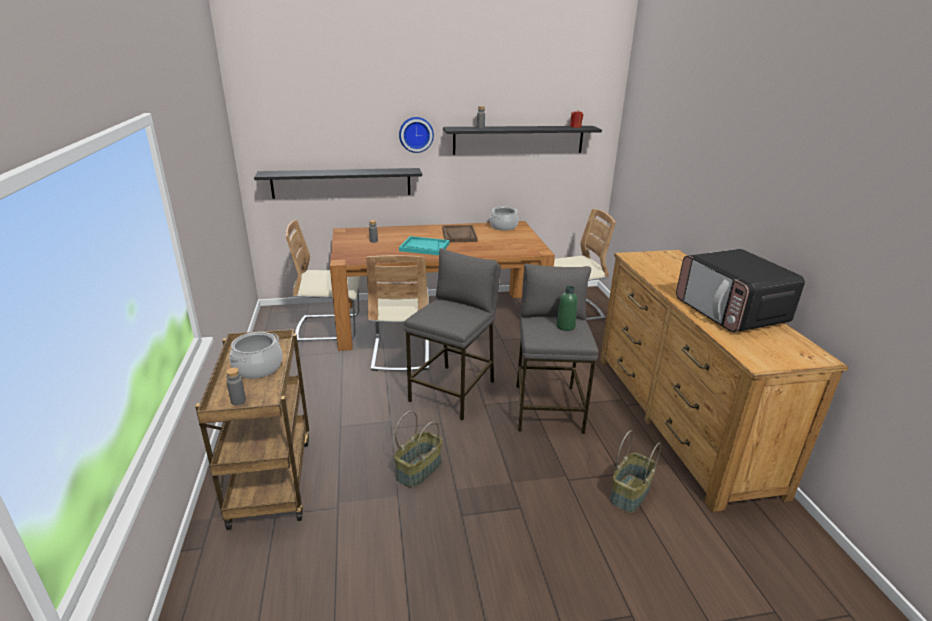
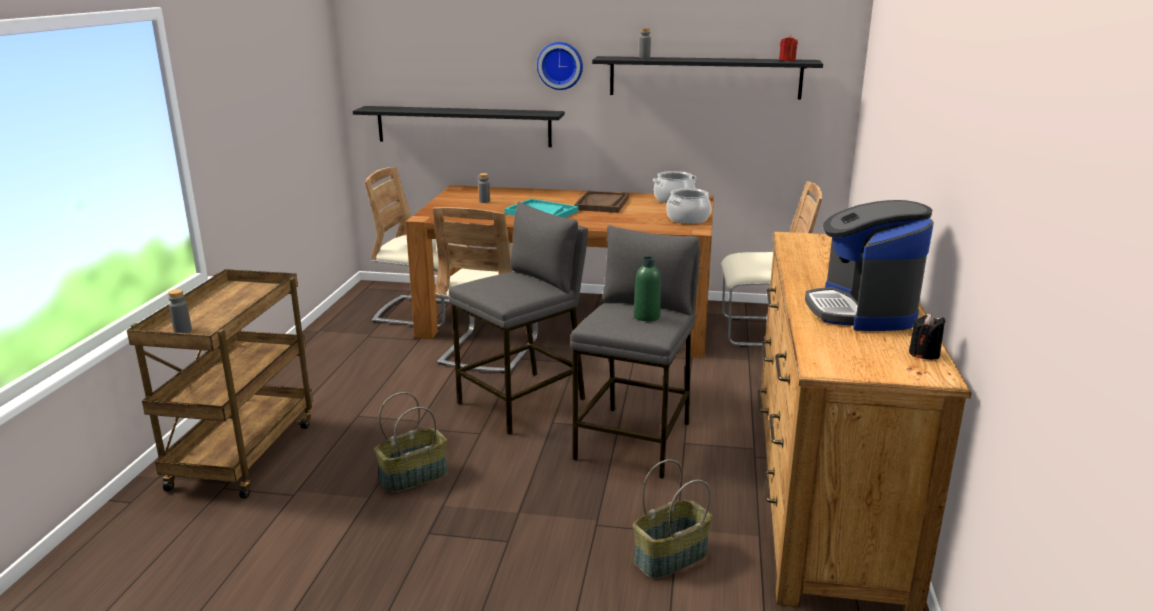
camera: 20 degrees right, 5 degrees down
cooking pot [229,332,282,379] -> cooking pot moved to [666,188,711,224]
microwave [676,249,805,333] -> coffee machine [805,200,934,331]
none -> black candle [909,314,946,360]

